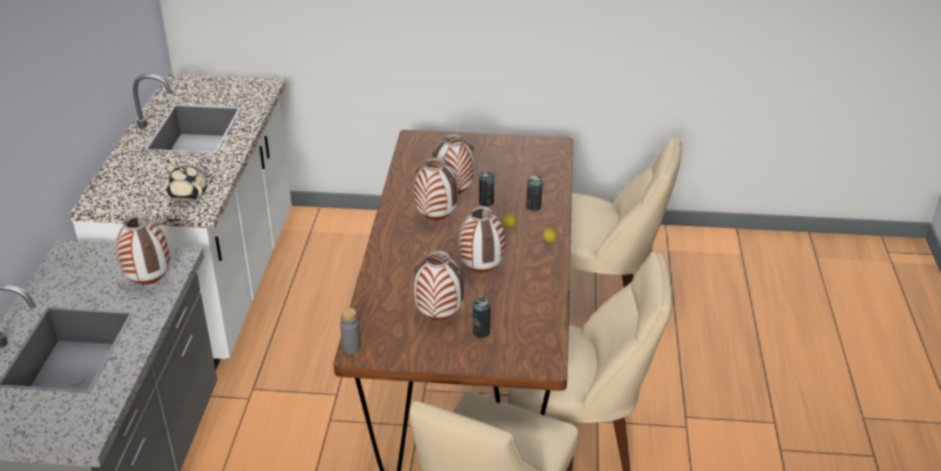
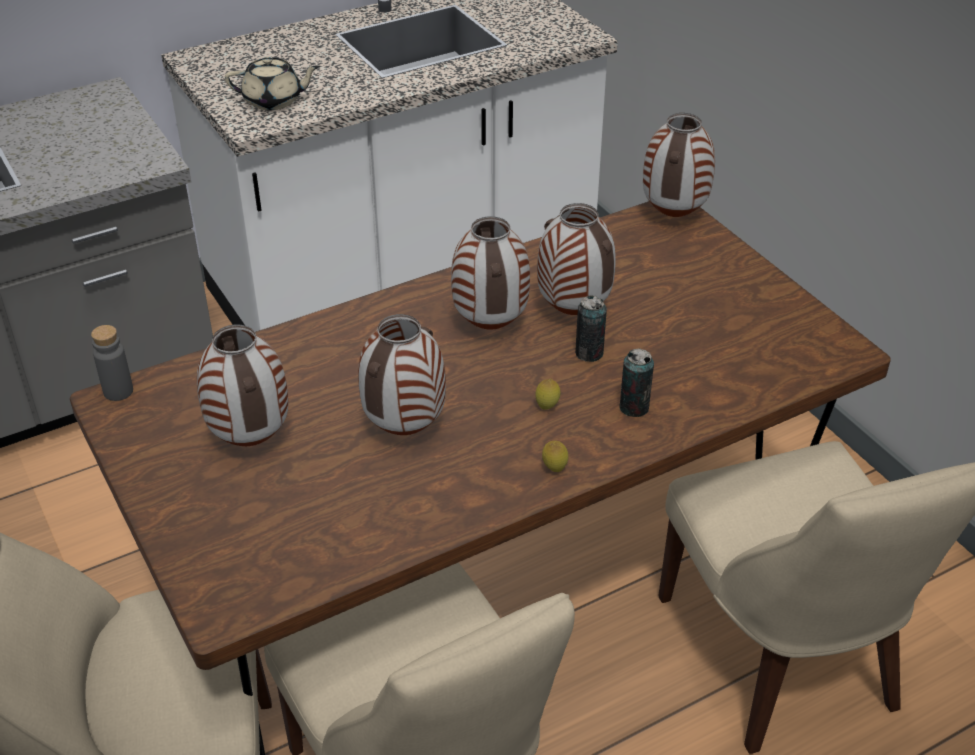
camera: 55 degrees right, 5 degrees up
vase [116,214,170,285] -> vase moved to [643,113,715,217]
beige teapot [166,160,207,201] -> beige teapot turned 75 degrees clockwise [225,57,320,110]
can [473,297,491,338] -> none

